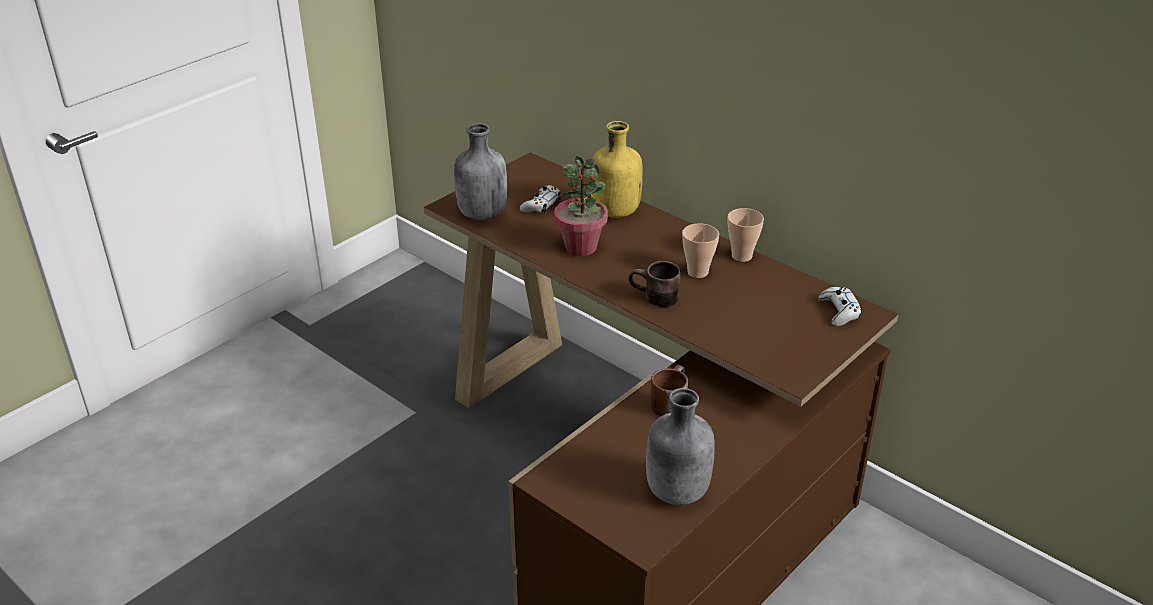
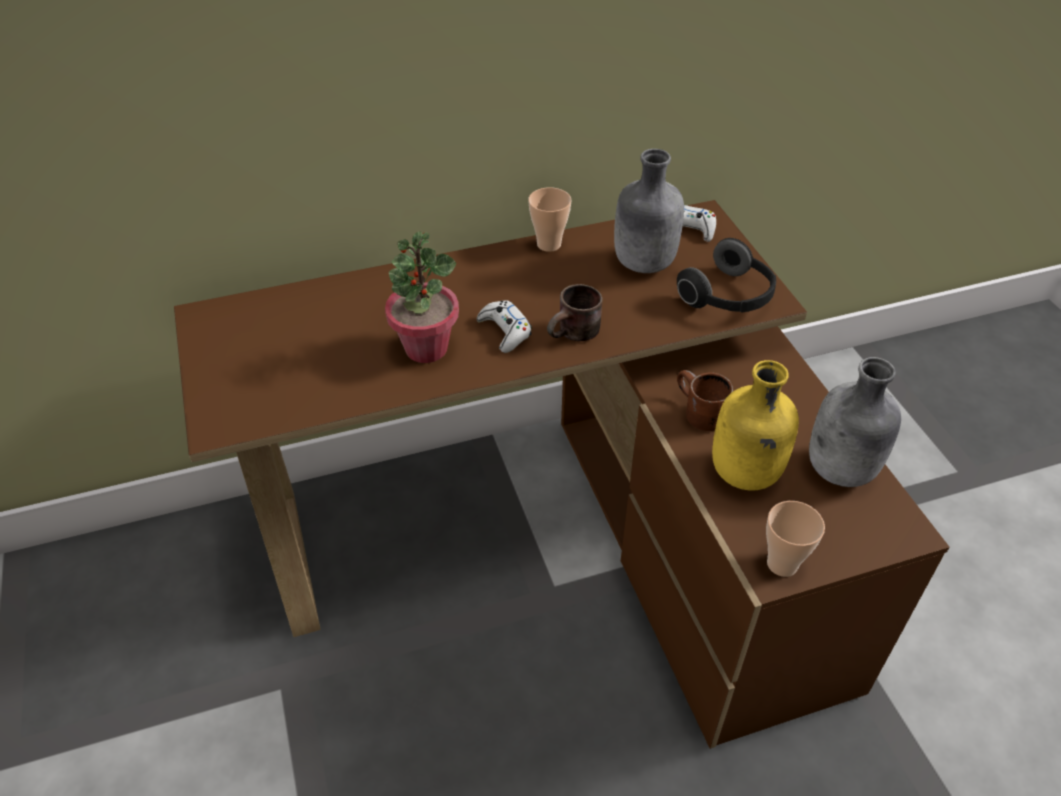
camera: 60 degrees left, 10 degrees up
grey bottle [454,123,507,220] -> grey bottle moved to [614,149,684,273]
white game controller [520,185,561,213] -> white game controller moved to [477,300,532,353]
yellow bottle [590,121,643,218] -> yellow bottle moved to [712,360,799,490]
cup [682,223,719,278] -> cup moved to [766,501,825,577]
none -> headphones [677,238,776,312]

